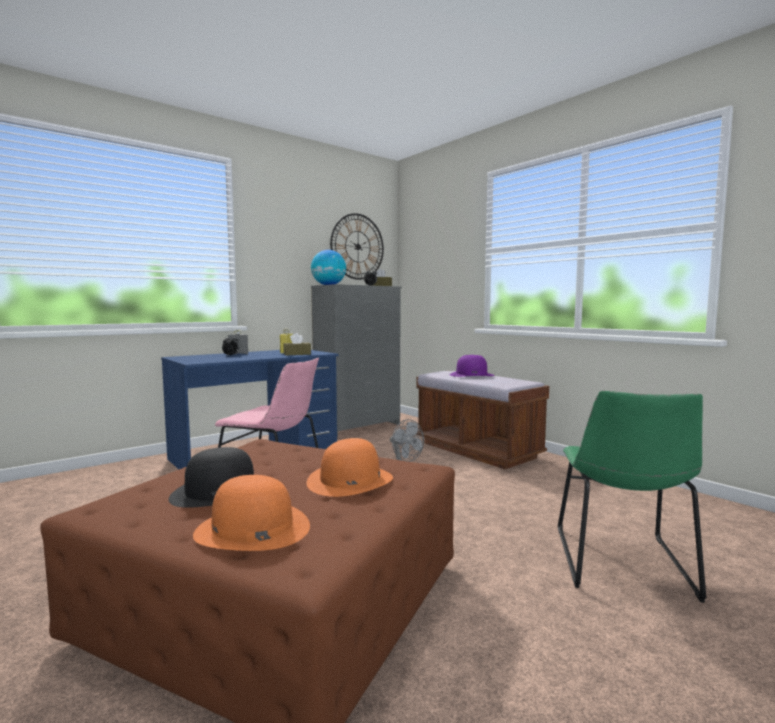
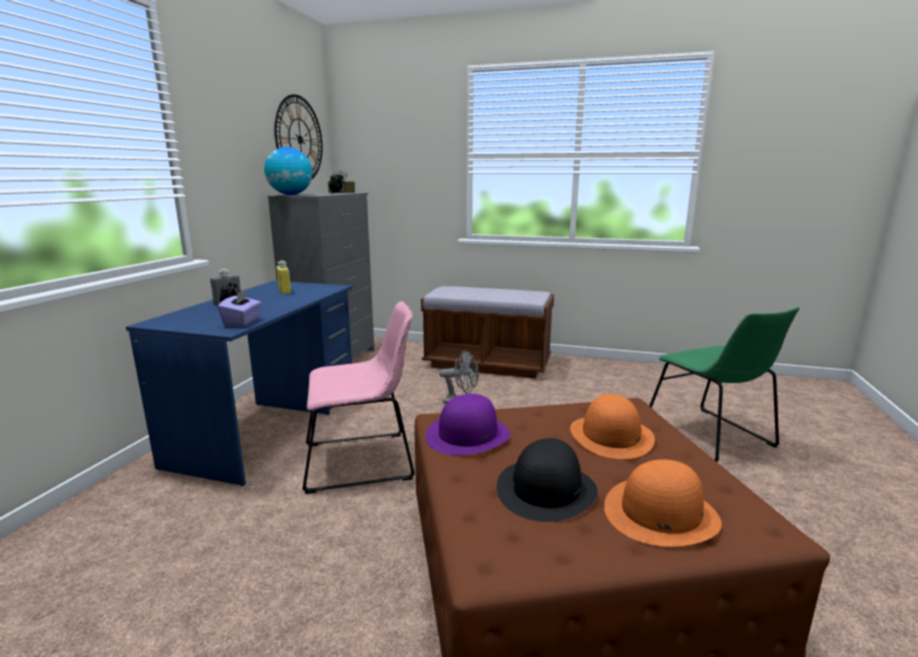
camera: 35 degrees left, 10 degrees up
brown tissue box [283,333,311,355] -> none
purple hat [450,355,494,377] -> purple hat moved to [425,394,510,456]
none -> purple tissue box [218,289,261,327]

